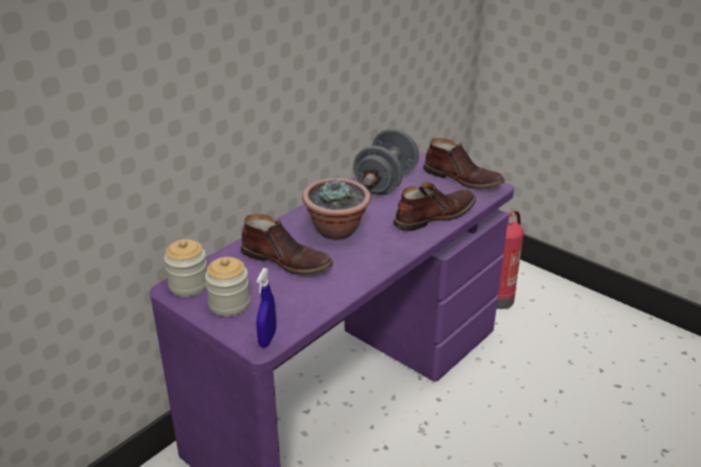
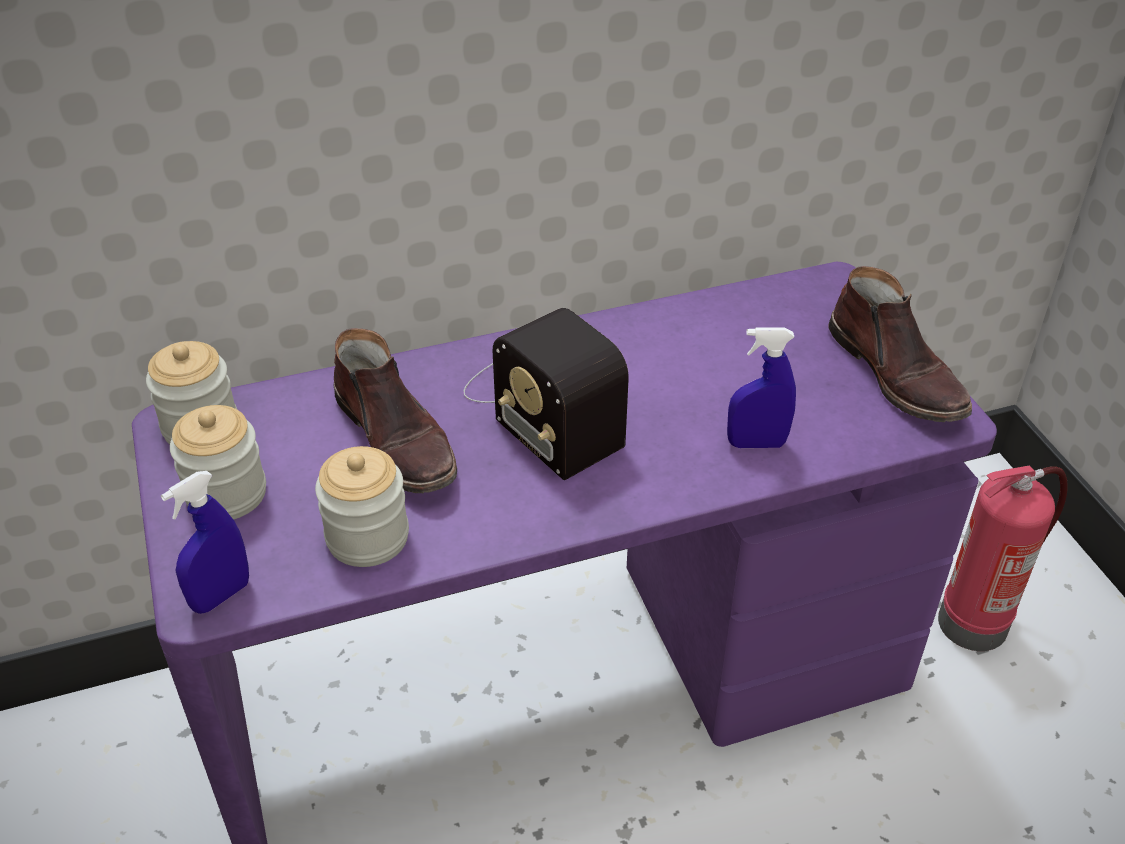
camera: 30 degrees right, 10 degrees up
potted plant [302,178,371,240] -> radio [463,308,629,480]
grey dumbbell [353,128,419,195] -> none
brown boot [393,182,476,231] -> blue spray bottle [727,327,796,448]
none -> jar [315,446,409,567]

